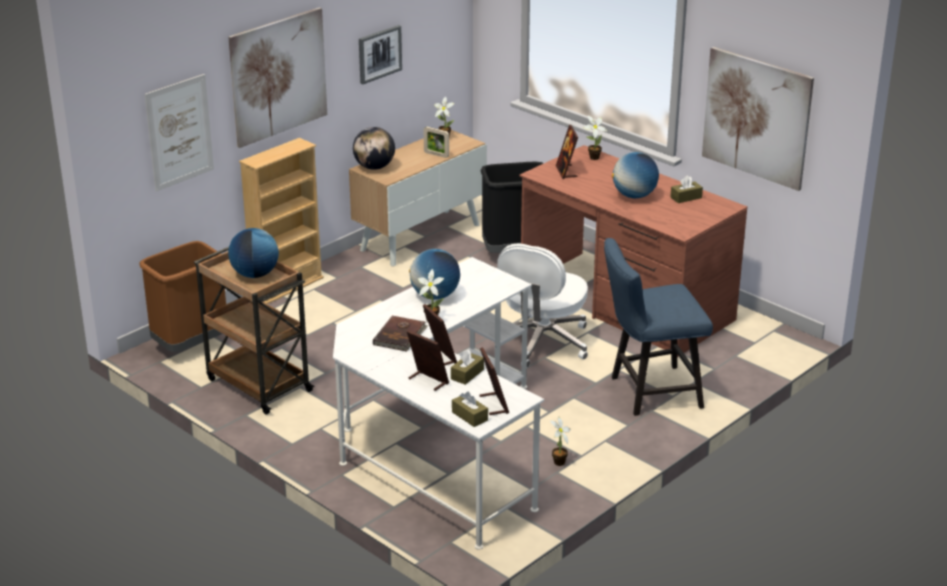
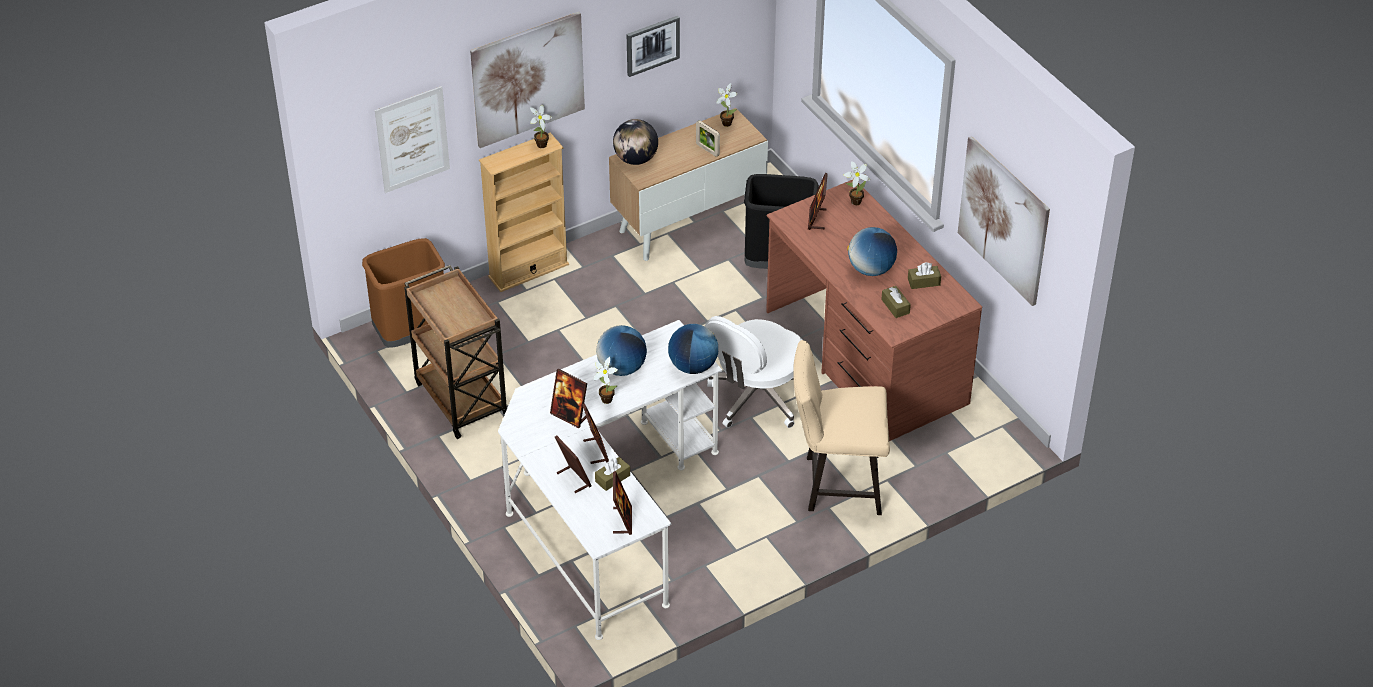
camera: 15 degrees right, 15 degrees up
globe [228,228,279,278] -> globe moved to [668,324,718,374]
brown book [373,315,428,352] -> picture frame [550,369,587,428]
brown tissue box [452,392,488,427] -> brown tissue box moved to [881,286,911,318]
potted plant [550,416,571,466] -> potted plant moved to [530,104,552,148]
blue chair [604,238,713,416] -> beige chair [793,340,890,515]

